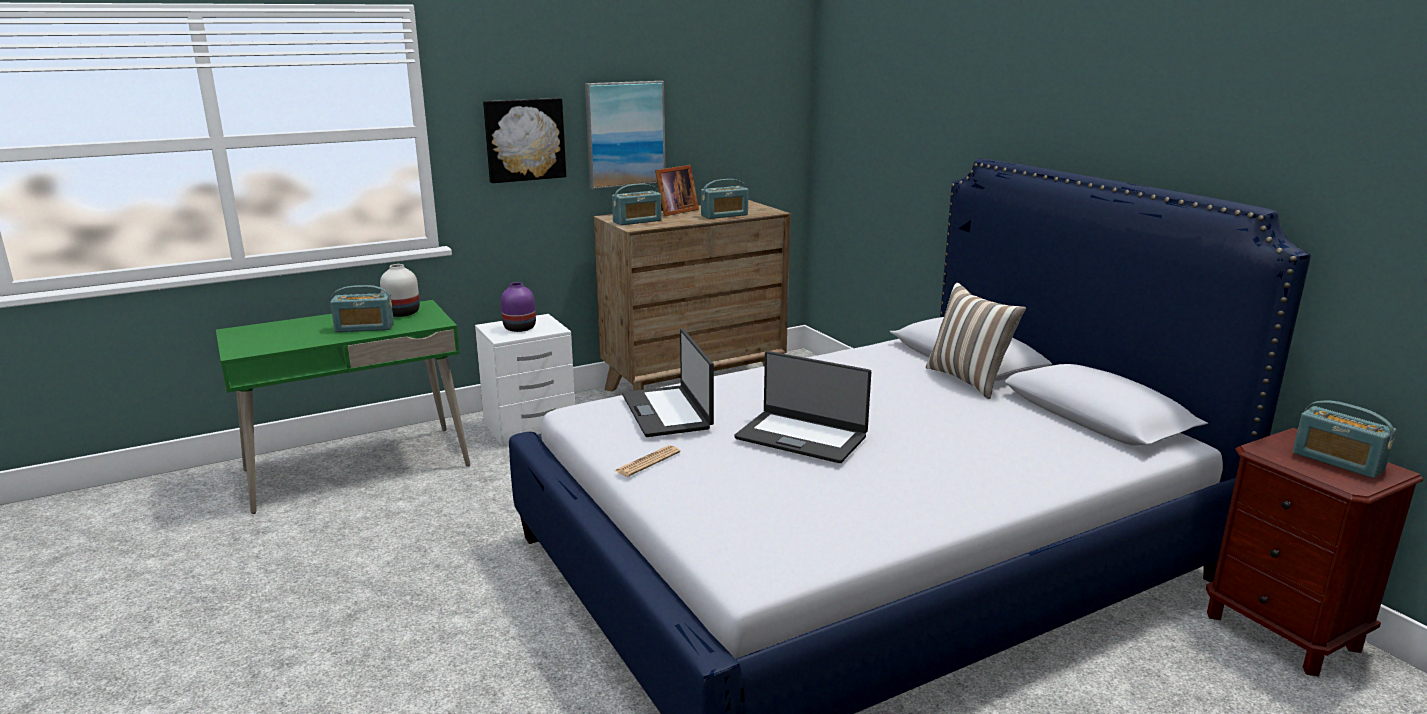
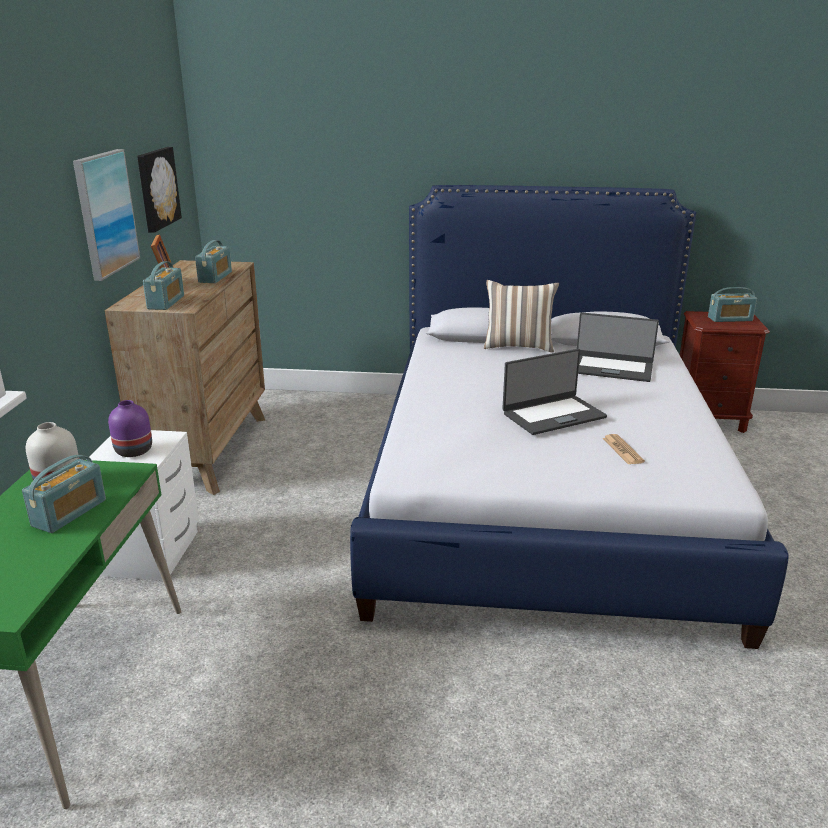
camera: 55 degrees left, 5 degrees up
picture [483,98,566,183] -> picture moved to [137,147,182,233]
newspaper [615,445,680,477] -> newspaper moved to [602,434,645,465]
laptop [622,329,714,437] -> laptop moved to [577,313,659,382]

